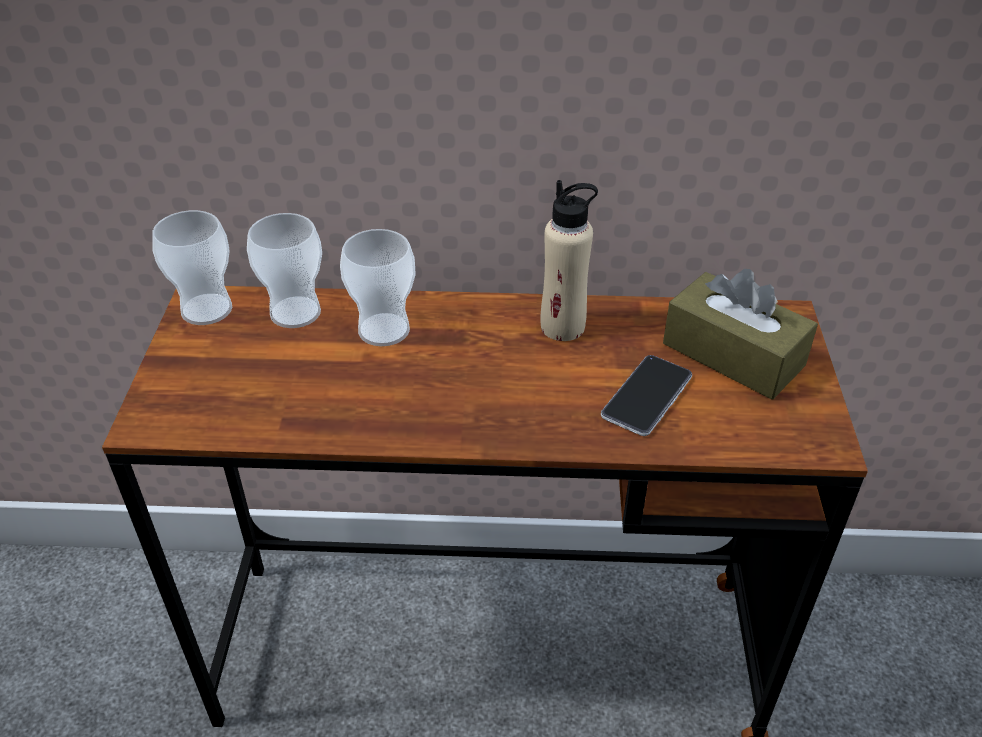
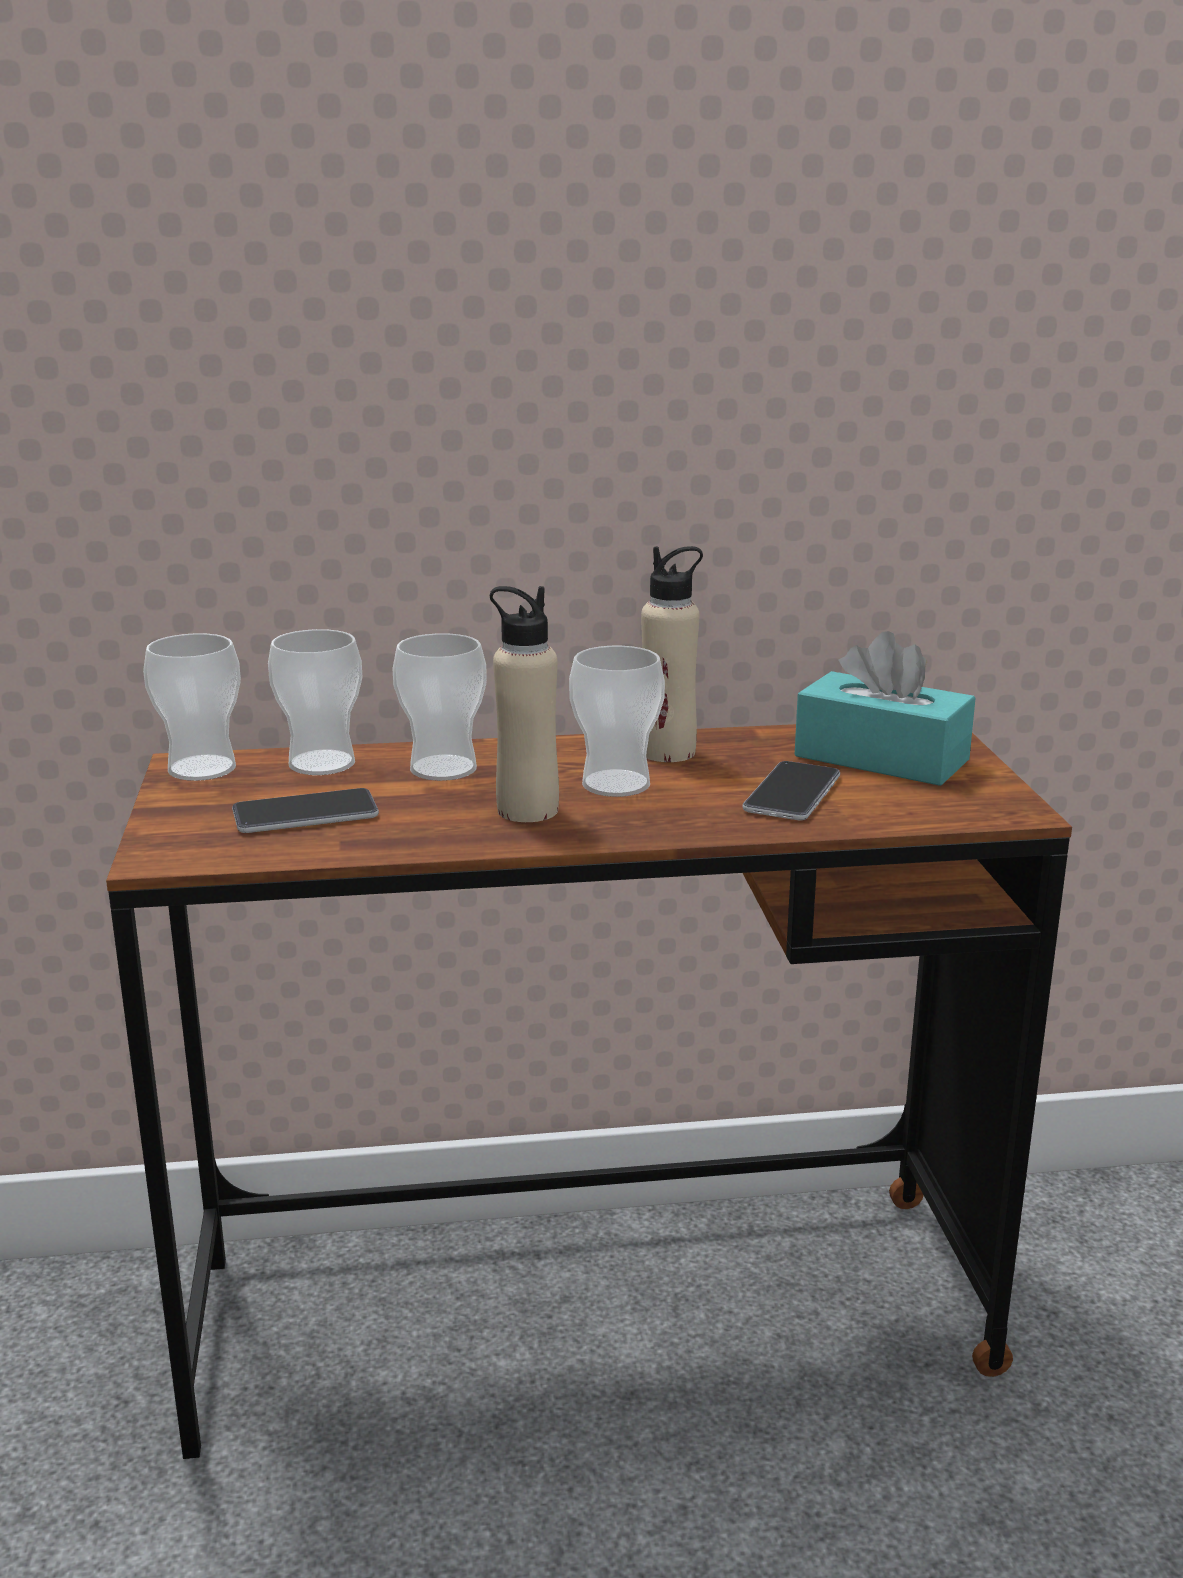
camera: 10 degrees left, 20 degrees down
brown tissue box [663,269,818,400] -> turquoise tissue box [794,631,975,786]
none -> phone [232,788,379,833]
none -> beige bottle [490,586,559,822]
none -> cup [569,646,665,797]

